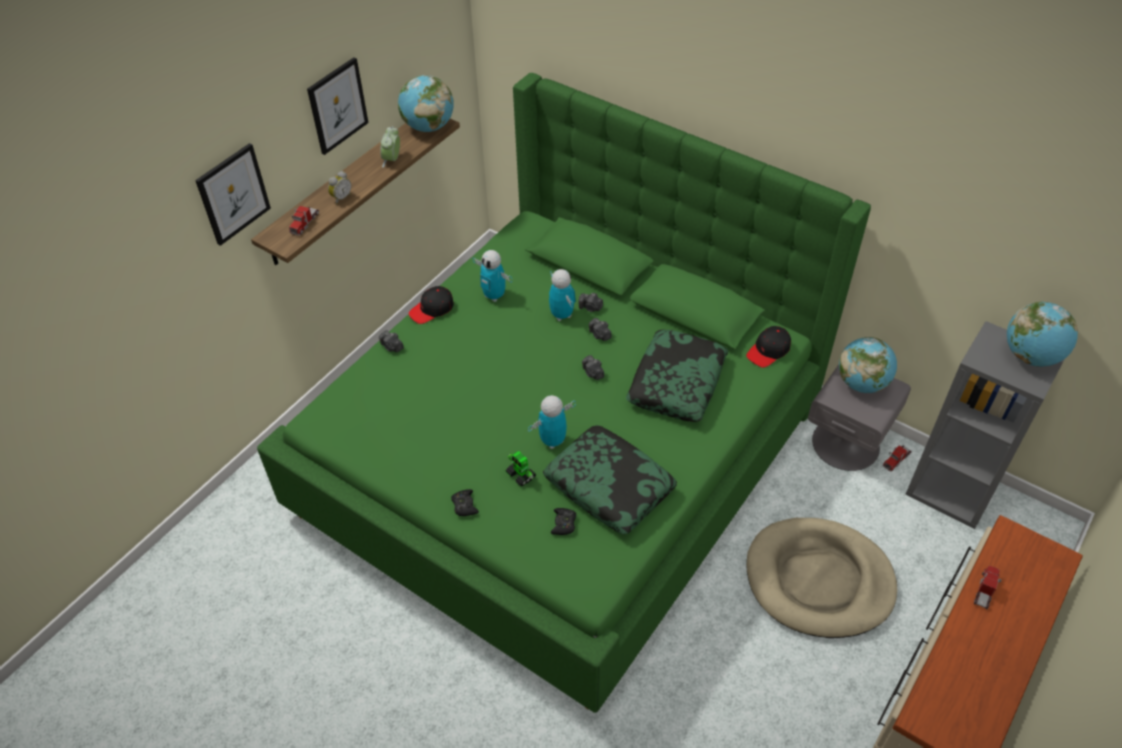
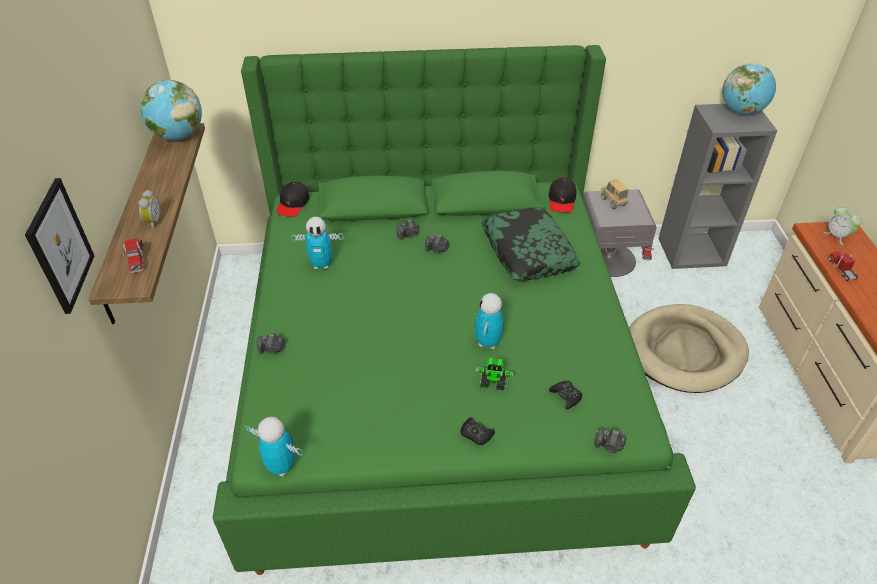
camera: 40 degrees left, 5 degrees down
picture [307,57,369,155] -> none
alarm clock [380,126,400,168] -> alarm clock moved to [824,206,862,245]
black cap [409,286,454,324] -> black cap moved to [276,181,309,217]
pillow [543,425,677,535] -> none
toy robot [549,269,576,321] -> toy robot moved to [245,416,303,477]
camera [582,355,604,380] -> camera moved to [594,428,627,453]
globe [839,337,897,393] -> toy truck [601,179,629,209]

